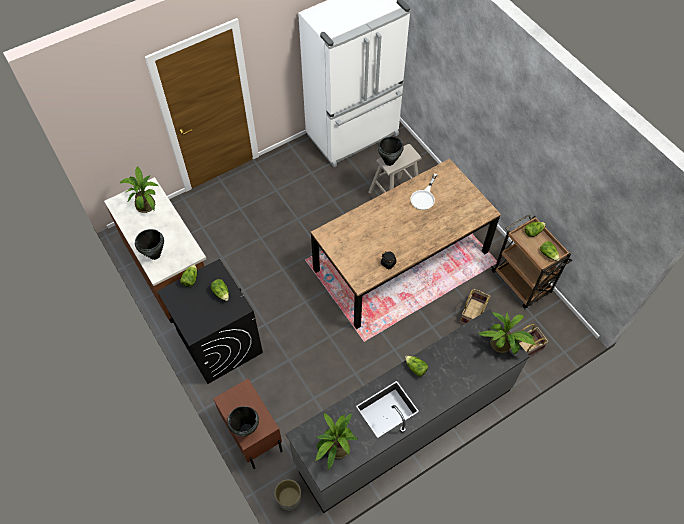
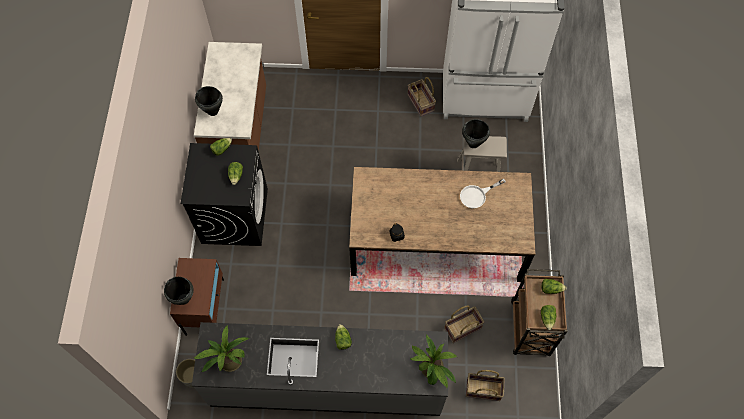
camera: 35 degrees right, 5 degrees up
potted plant [120,167,158,213] -> none
none -> basket [408,77,436,116]

